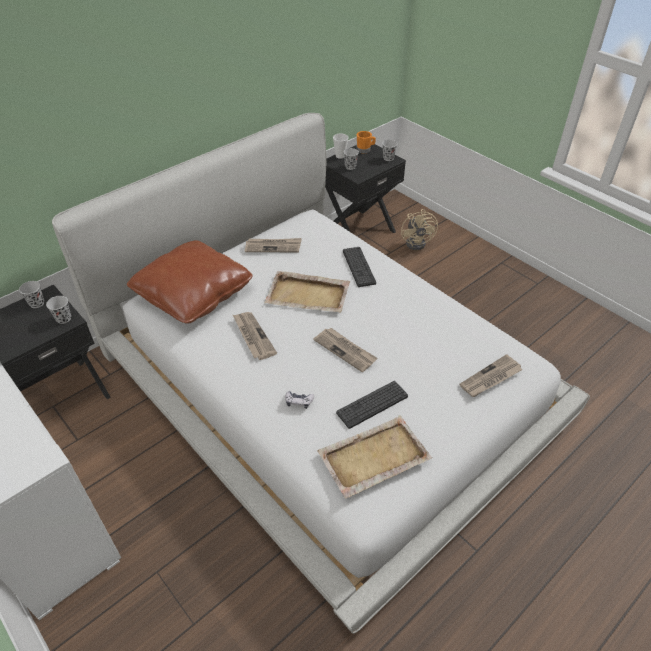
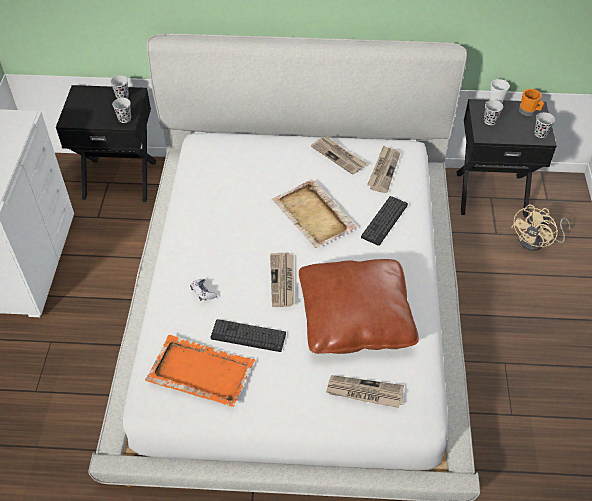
camera: 45 degrees right, 5 degrees up
brown pillow [127,240,253,324] -> brown pillow moved to [299,259,419,354]
newspaper [233,312,277,360] -> newspaper moved to [367,145,400,193]
beige tray [317,415,432,499] -> orange tray [145,335,255,407]

